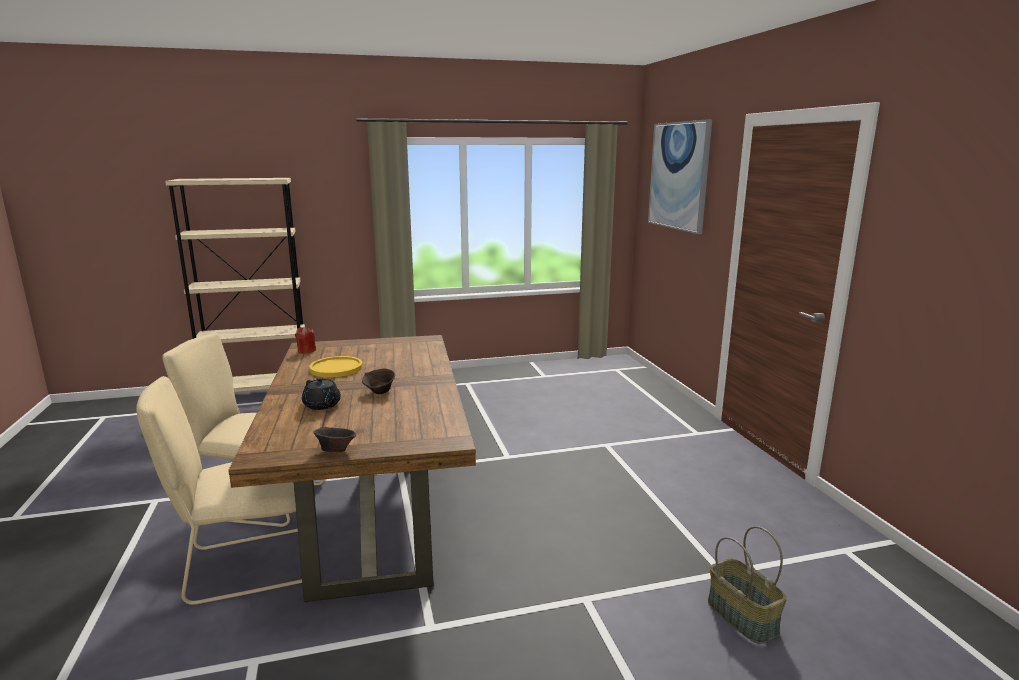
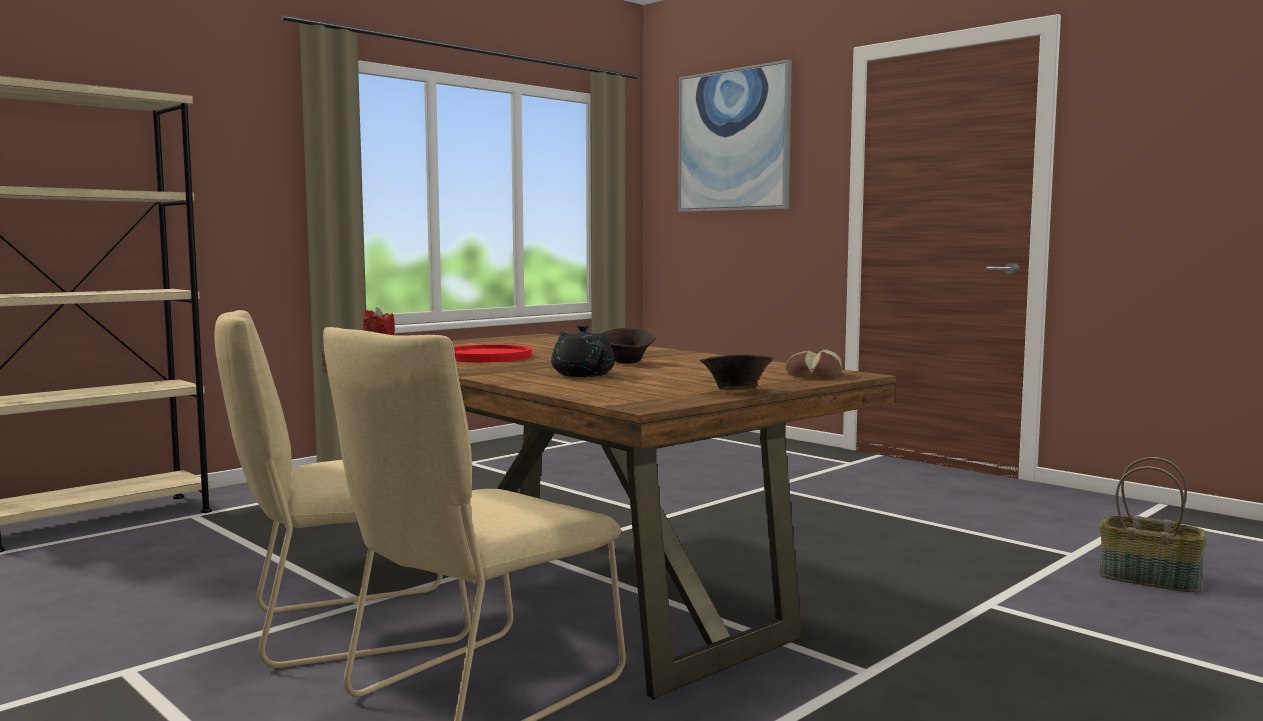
camera: 30 degrees left, 10 degrees down
black teapot [302,377,341,410] -> black teapot turned 135 degrees counterclockwise [551,325,615,377]
yellow plate [309,356,363,377] -> red plate [454,344,532,362]
none -> bread [785,350,843,379]

